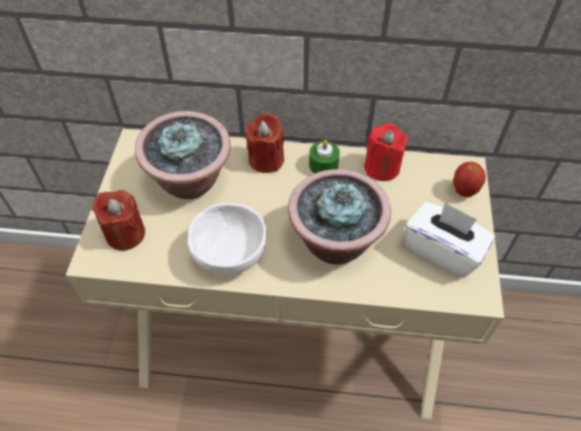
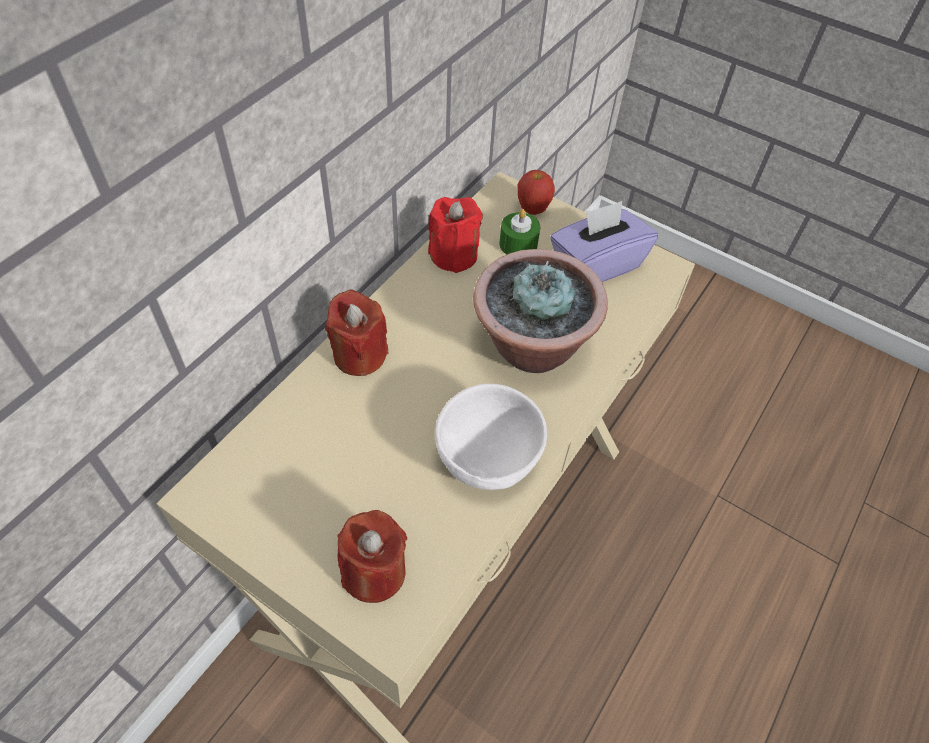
camera: 65 degrees left, 0 degrees up
potted plant [135,111,231,199] -> none
green candle [309,140,340,174] -> green candle moved to [499,209,540,255]
white tissue box [405,202,495,278] -> purple tissue box [550,201,658,282]

